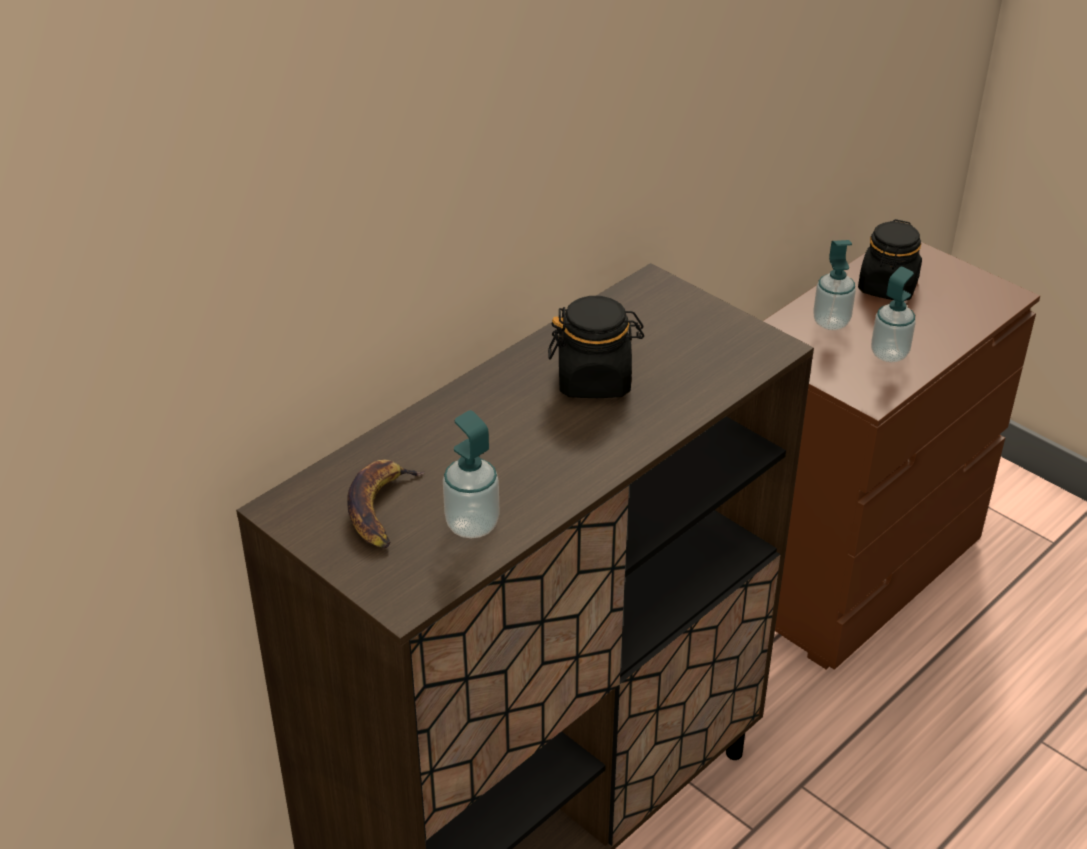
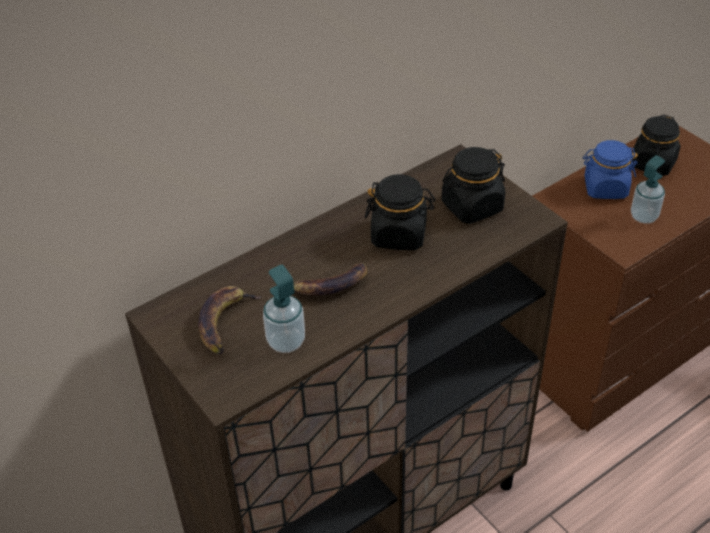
camera: 10 degrees right, 5 degrees up
soap dispenser [813,240,856,330] -> blue jar [583,140,638,199]
none -> banana [294,263,368,295]
none -> black jar [442,147,505,224]

